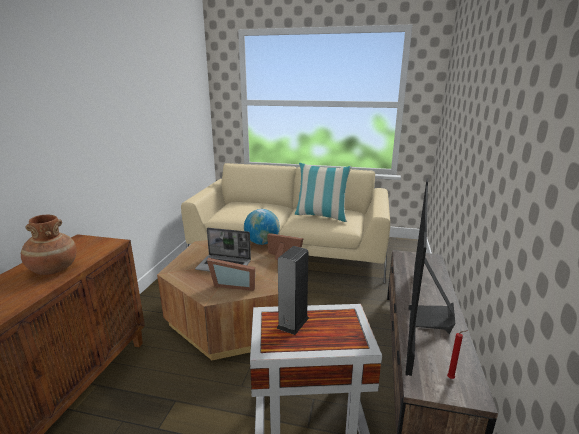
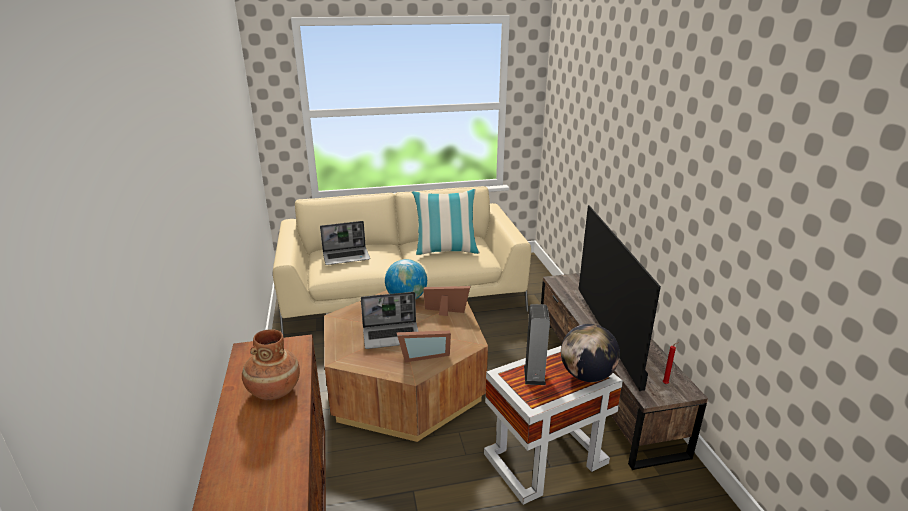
camera: 25 degrees left, 5 degrees up
none -> laptop [320,221,370,265]
none -> globe [561,324,620,382]

